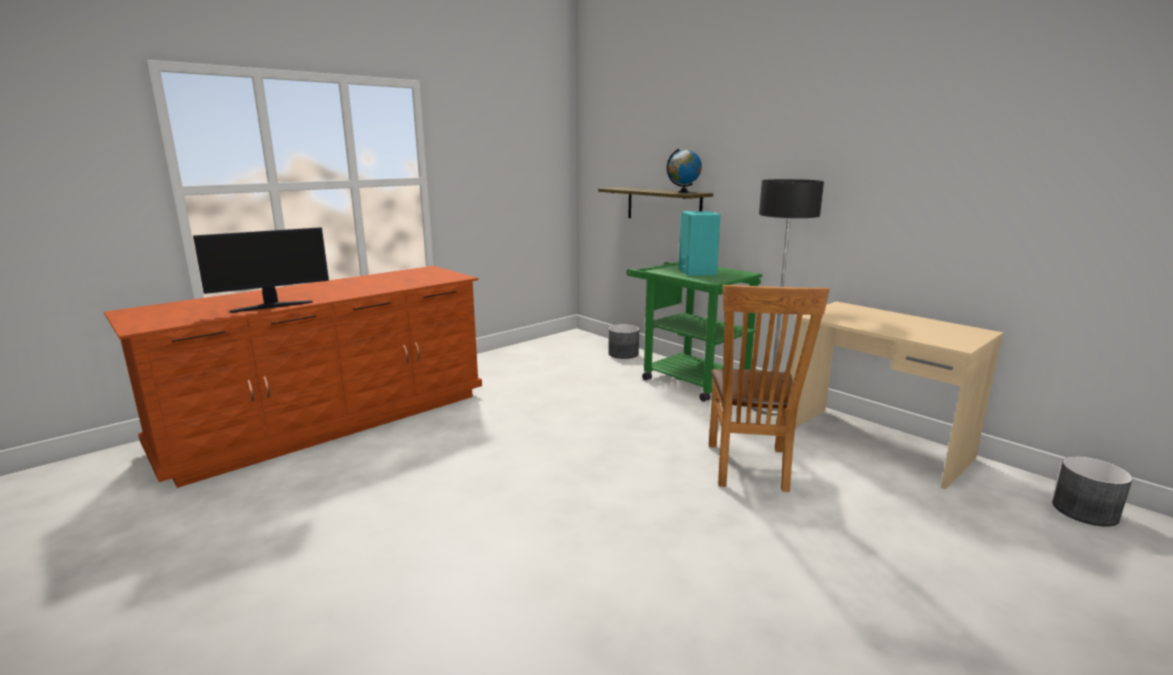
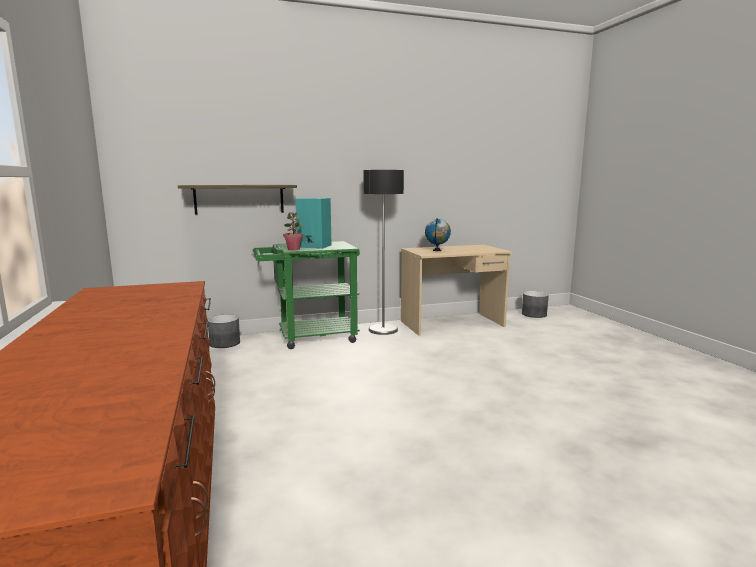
camera: 65 degrees left, 5 degrees down
monitor [193,227,329,313] -> none
globe [667,148,702,193] -> globe moved to [425,218,451,251]
brown chair [709,285,830,492] -> none
none -> potted plant [283,212,303,250]

